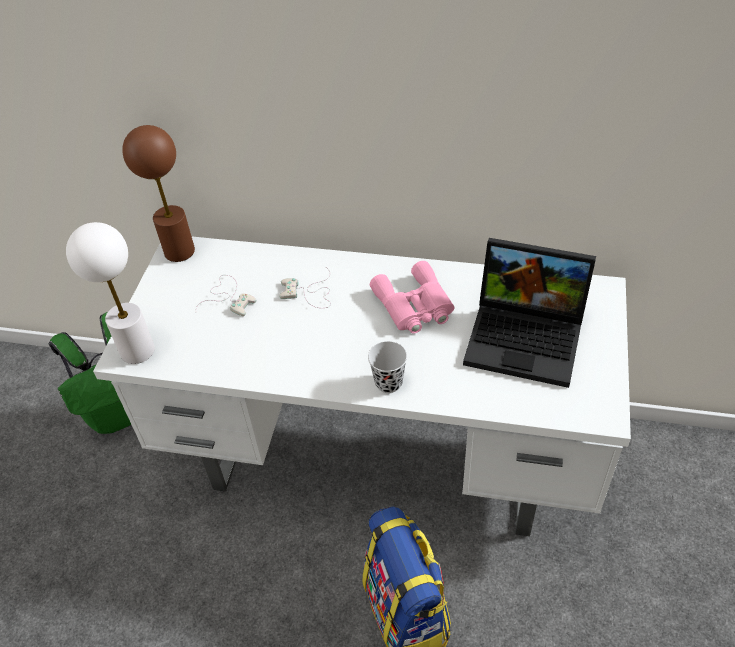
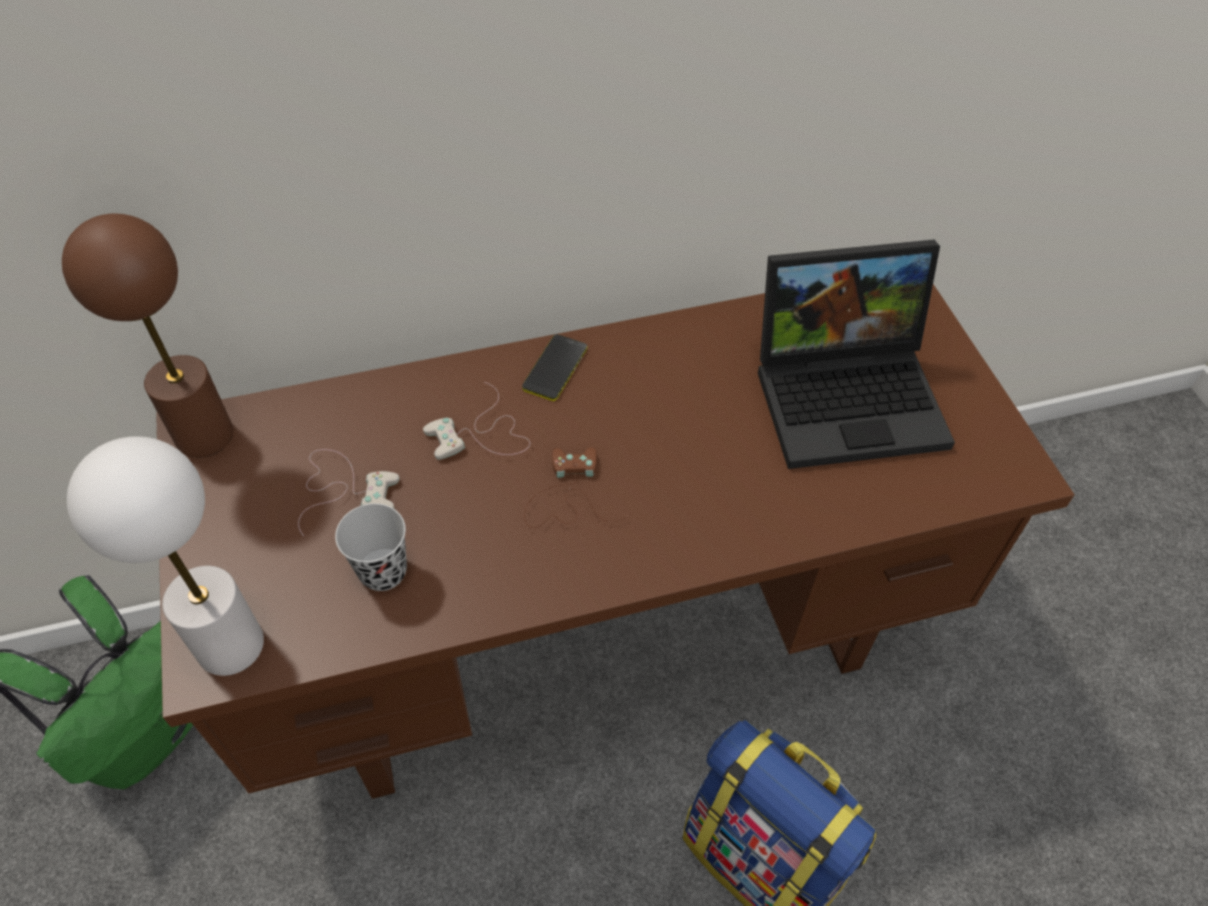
camera: 30 degrees left, 5 degrees up
white desk [93,237,631,536] -> brown desk [156,284,1074,799]
black cup [368,341,407,393] -> black cup moved to [335,503,407,591]
pink binoculars [370,261,455,334] -> none
none -> phone [522,334,587,401]
none -> brown game controller [524,447,631,528]

